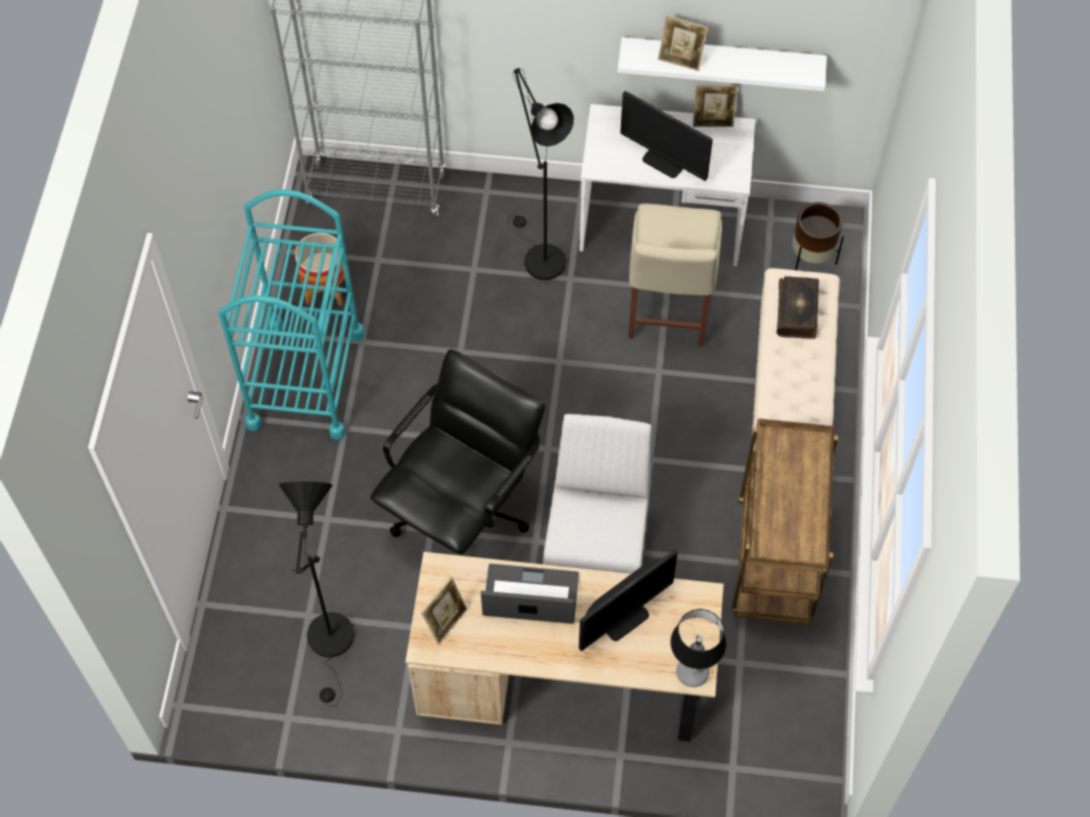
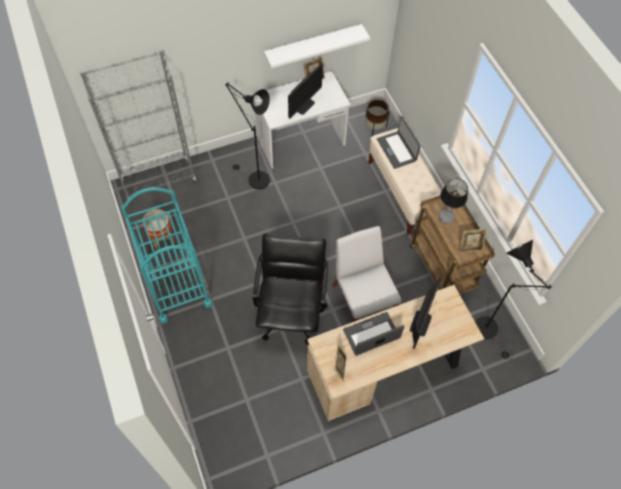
camera: 30 degrees left, 0 degrees up
black floor lamp [279,481,354,707] -> black floor lamp moved to [475,240,552,360]
monitor [620,91,713,181] -> monitor turned 60 degrees counterclockwise [288,64,323,119]
beige chair [628,204,722,346] -> none
picture frame [658,15,708,71] -> picture frame moved to [459,229,487,253]
table lamp [670,609,726,687] -> table lamp moved to [439,178,468,224]
book [777,276,819,339] -> laptop [377,116,420,169]

